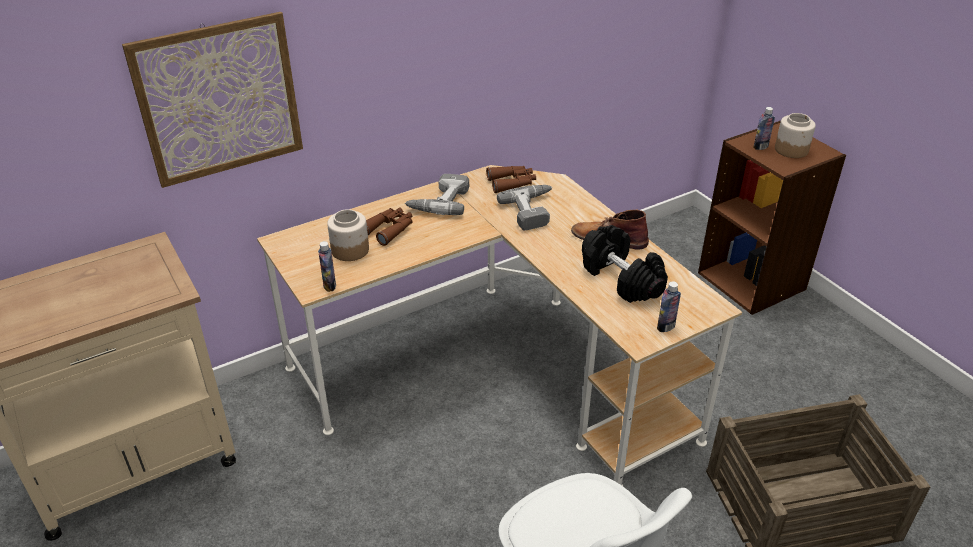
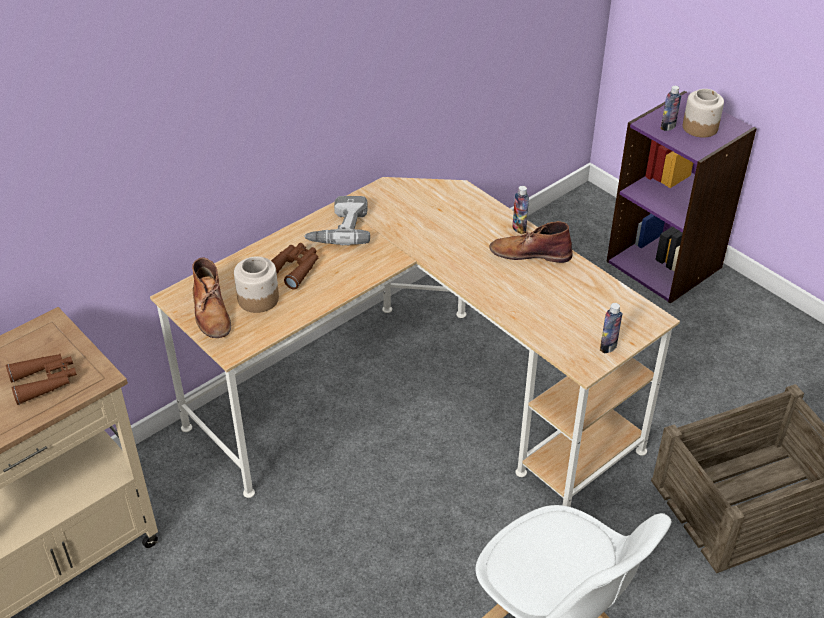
camera: 10 degrees left, 5 degrees up
picture [122,12,303,188] -> none
bottle [318,241,336,292] -> bottle moved to [512,186,529,234]
brown binoculars [486,166,536,193] -> brown binoculars moved to [6,354,77,405]
power drill [497,185,552,231] -> none
black dumbbell [582,225,668,303] -> none
brown bookcase [698,121,846,315] -> purple bookcase [606,91,757,304]
none -> brown boot [192,258,231,338]

